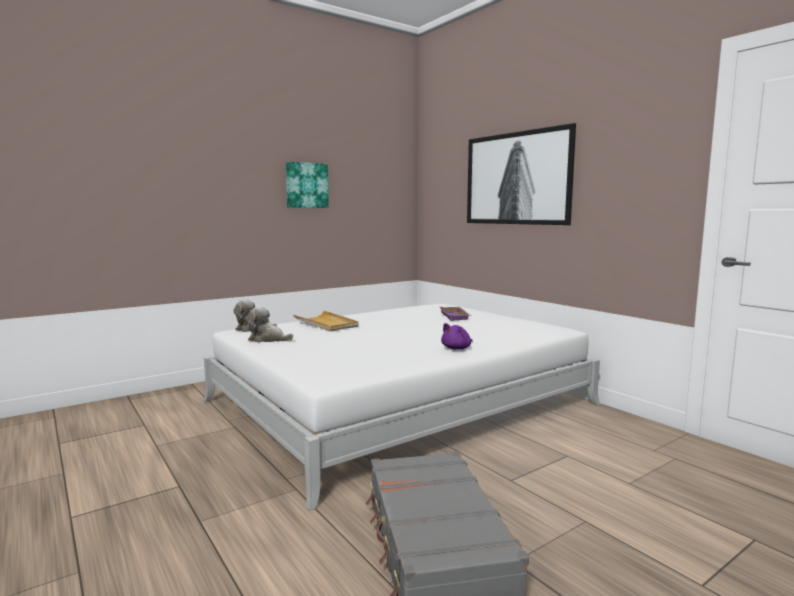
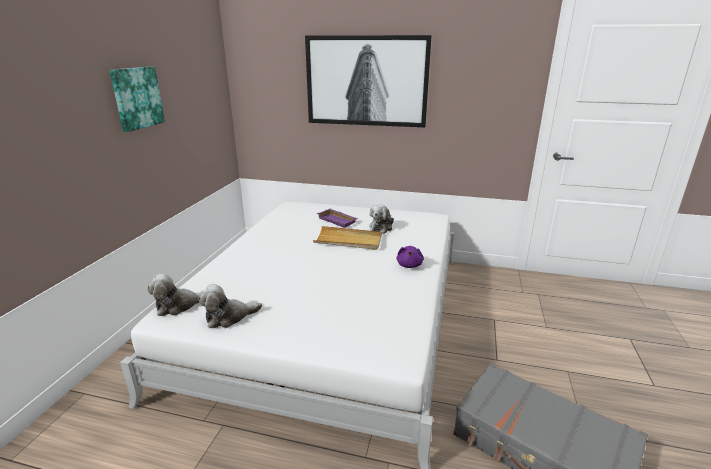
camera: 40 degrees left, 15 degrees up
beige tray [293,311,359,331] -> beige tray moved to [313,226,382,250]
none -> plush toy [369,204,394,234]

